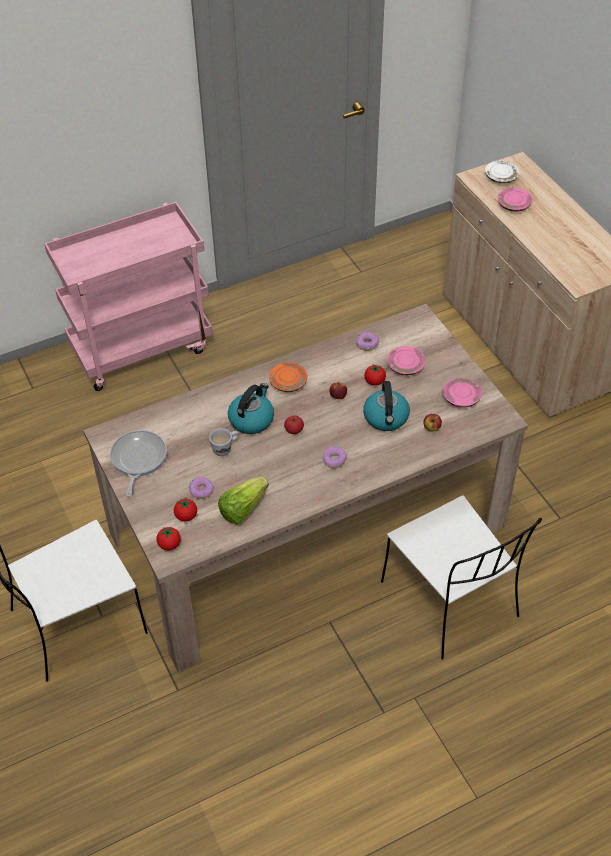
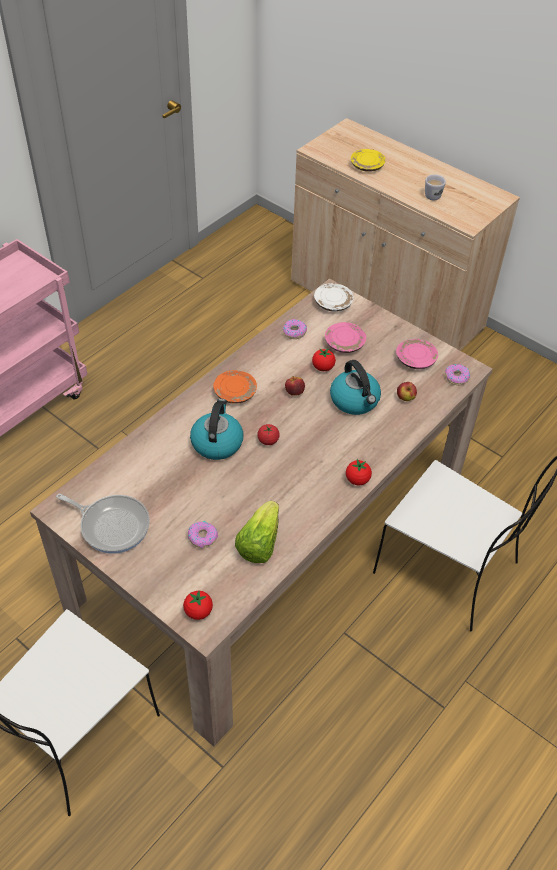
camera: 25 degrees left, 0 degrees up
frying pan [110,430,167,497] -> frying pan turned 135 degrees clockwise [56,494,150,554]
tomato [174,498,197,522] -> tomato moved to [346,459,372,486]
white mug [209,428,239,456] -> white mug moved to [425,175,446,200]
donut [323,447,347,468] -> donut moved to [445,364,470,385]
white plate [485,160,519,184] -> white plate moved to [314,283,354,312]
pink plate [498,188,533,212] -> yellow plate [351,149,386,172]

